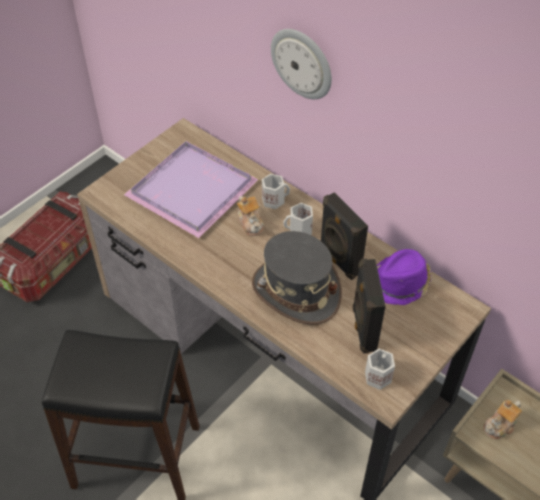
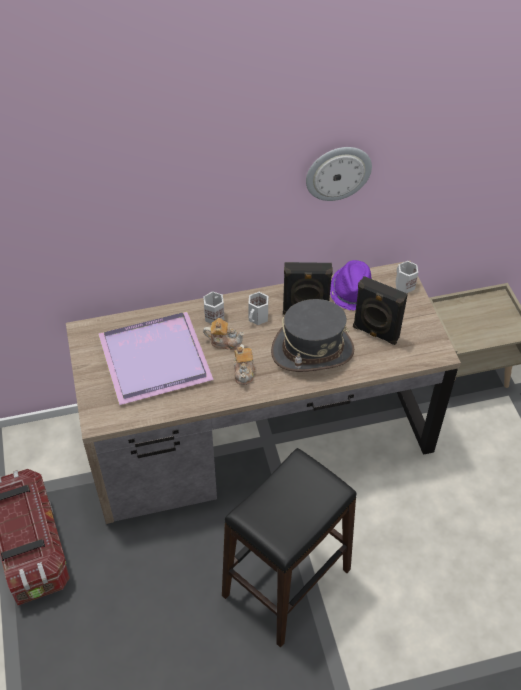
camera: 55 degrees left, 0 degrees up
wall clock [271,29,332,99] -> wall clock moved to [306,147,372,201]
white mug [365,348,395,390] -> white mug moved to [396,261,418,293]
teapot [483,400,522,439] -> teapot moved to [234,344,255,385]

